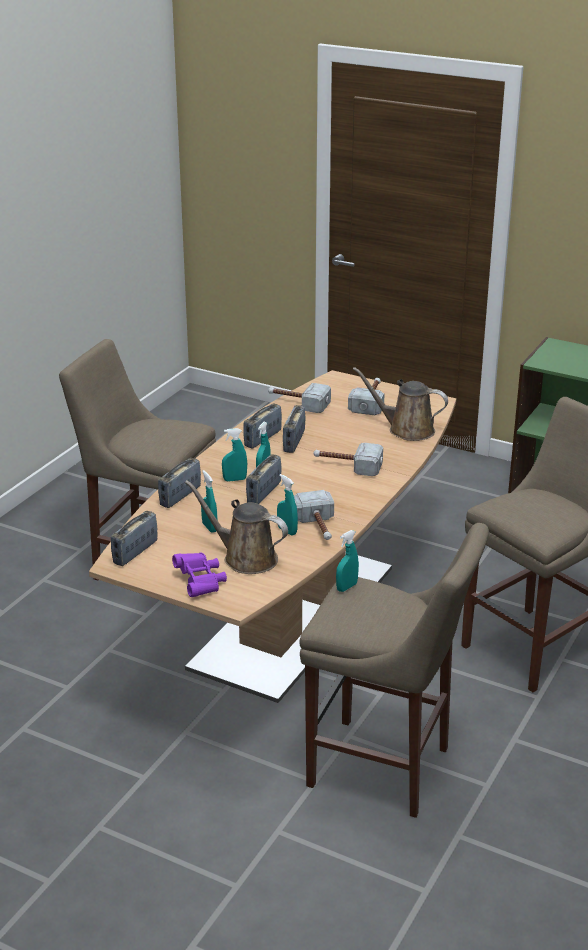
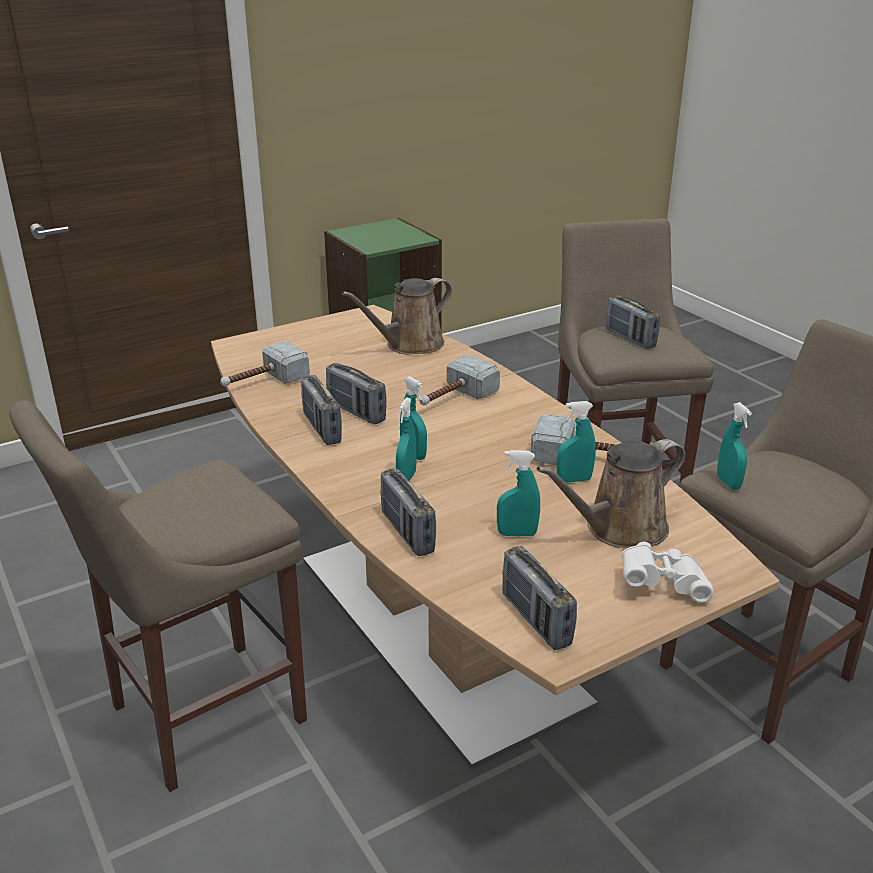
camera: 60 degrees left, 0 degrees up
purple binoculars [172,553,227,597] -> white binoculars [622,542,714,603]
radio [246,454,282,504] -> radio moved to [606,295,660,349]
hammer [348,378,384,415] -> none

